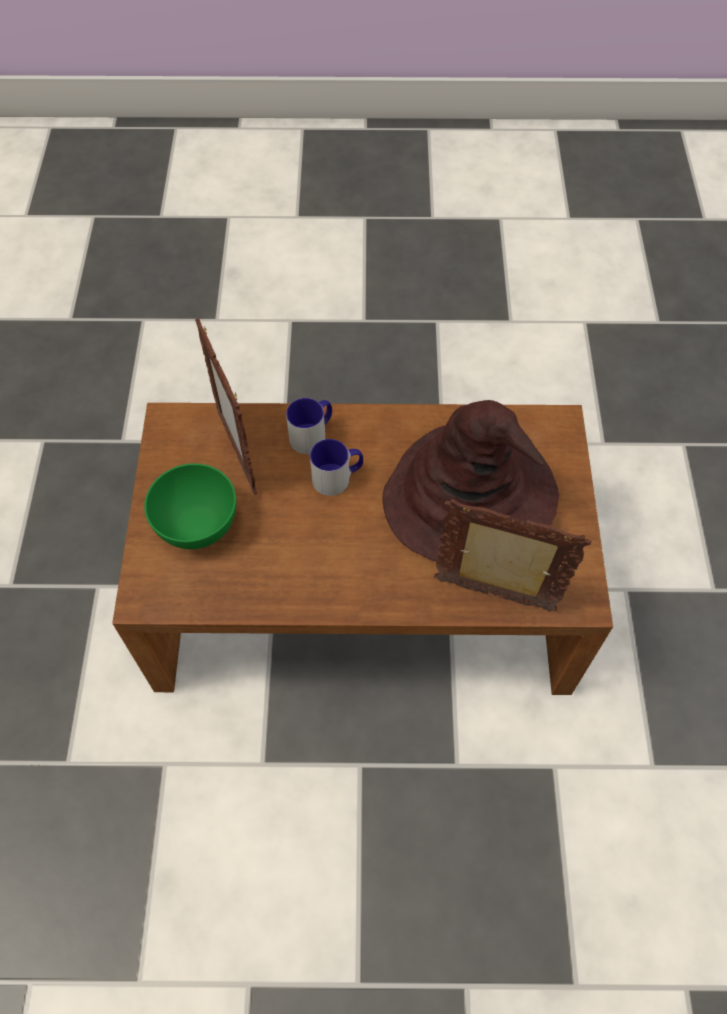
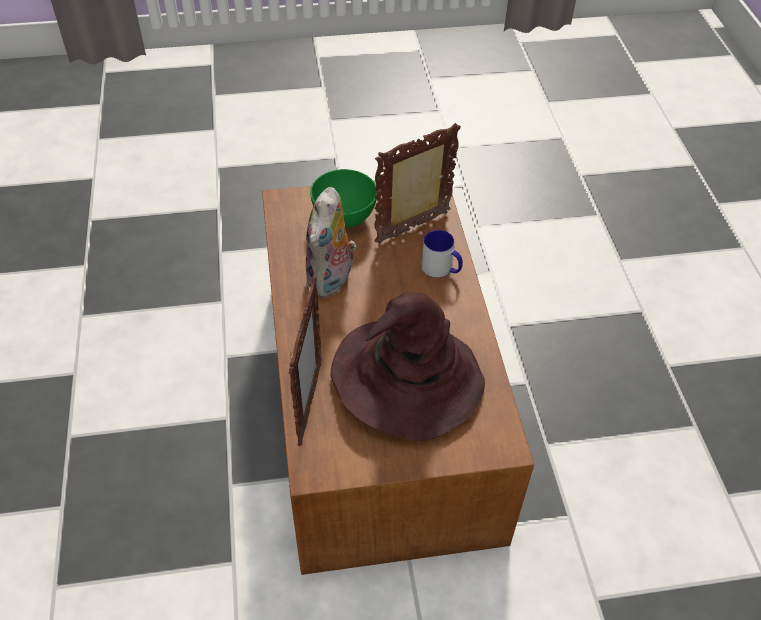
camera: 80 degrees right, 10 degrees down
mug [310,439,363,496] -> none
none -> plush toy [305,187,357,298]

